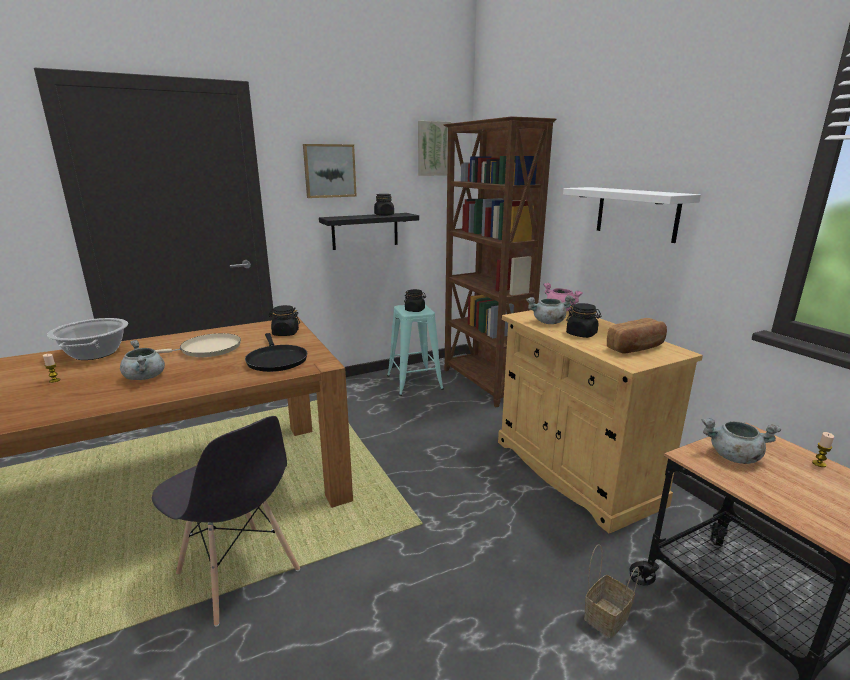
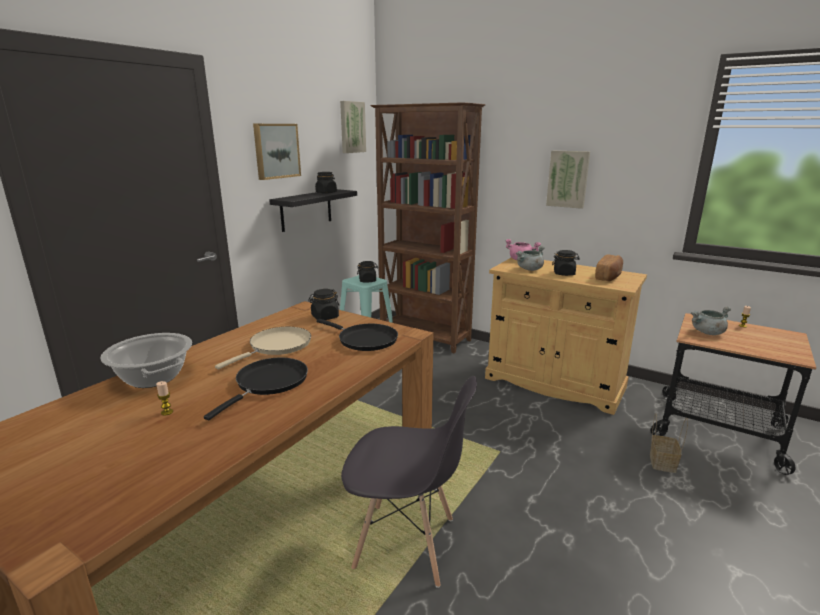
camera: 30 degrees left, 0 degrees up
grey cooking pot [120,340,165,380] -> black frying pan [204,358,308,420]
white shelf [563,187,701,243] -> picture [546,151,590,209]

